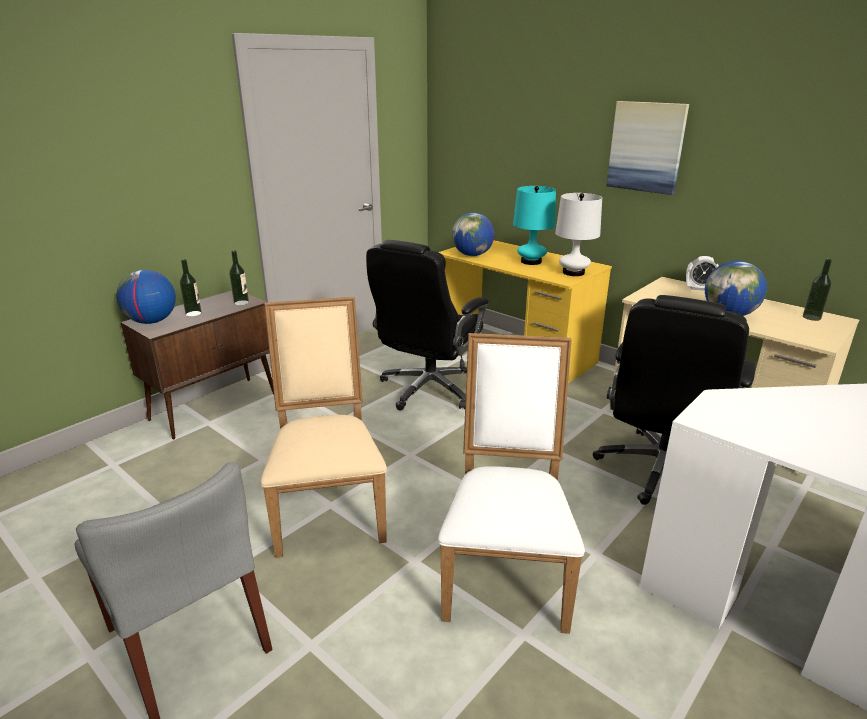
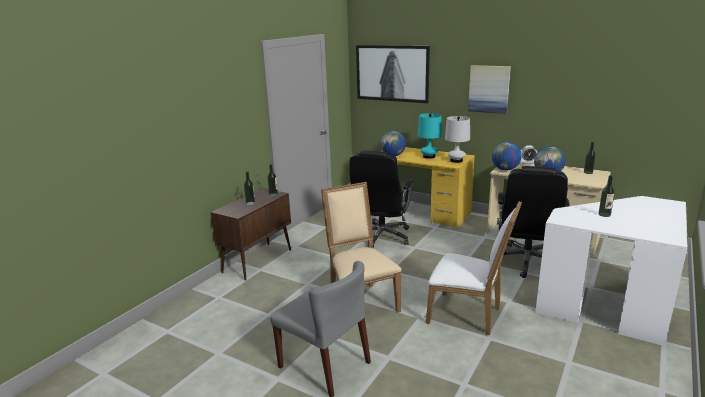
camera: 10 degrees left, 5 degrees down
globe [116,270,176,324] -> globe moved to [492,142,521,171]
white chair [438,333,585,634] -> white chair turned 120 degrees clockwise [426,201,522,335]
none -> picture [356,45,430,103]
none -> bottle [598,175,615,217]

